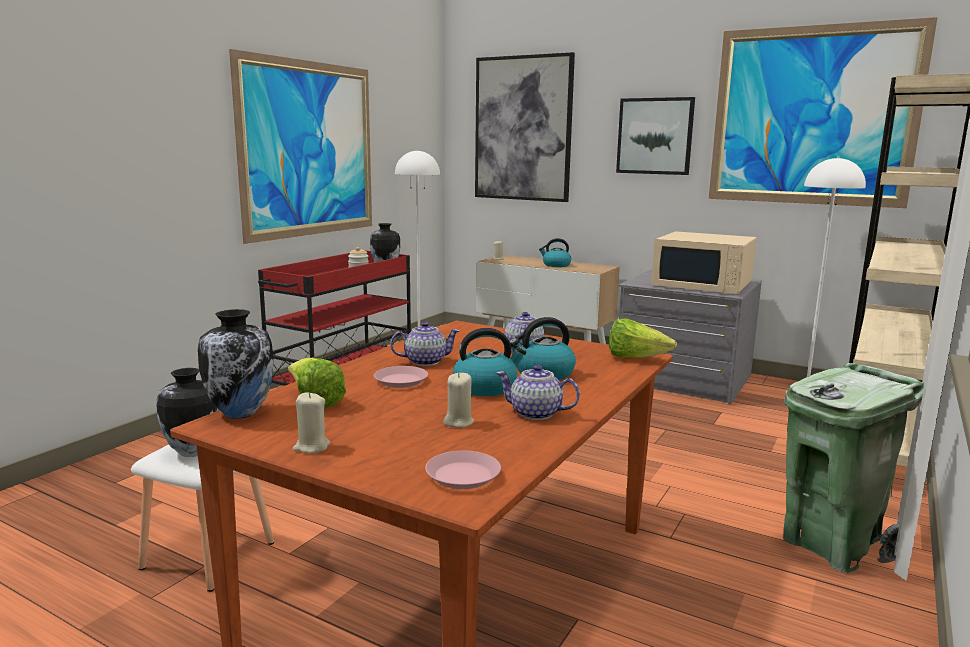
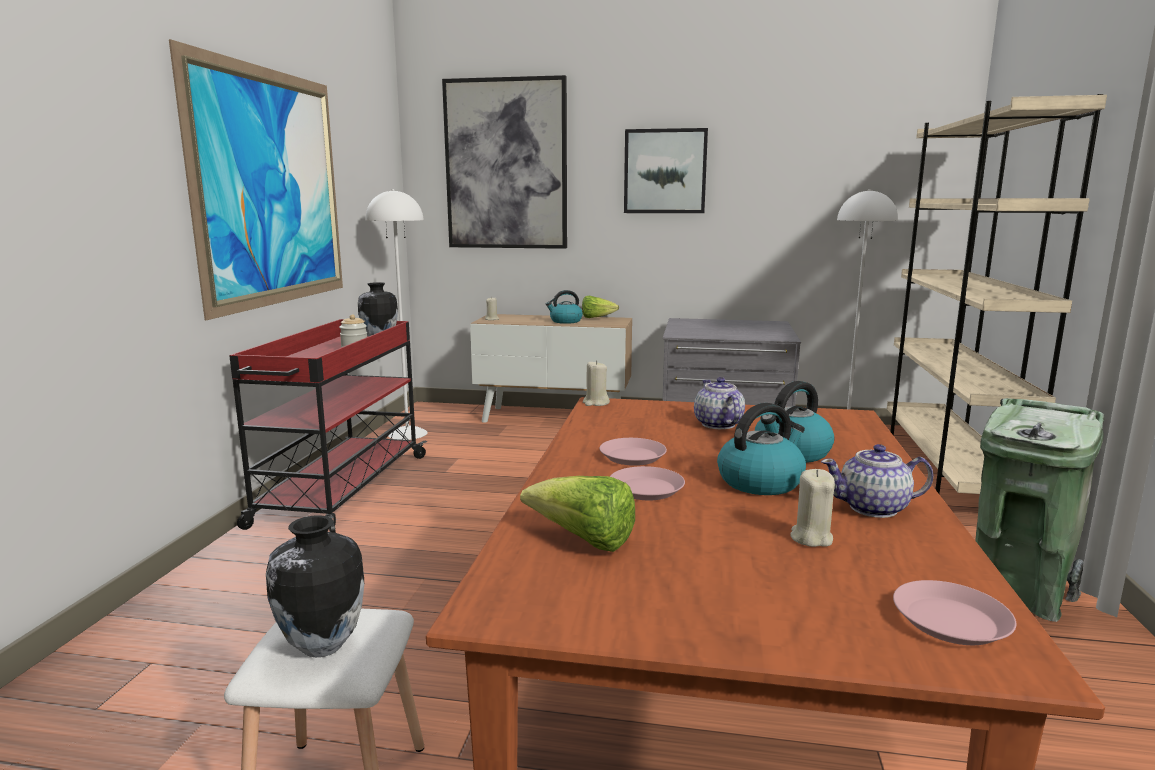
camera: 20 degrees left, 0 degrees up
vase [198,309,274,419] -> none
beige candle [293,392,330,453] -> beige candle moved to [583,360,610,406]
teapot [390,322,460,366] -> pink plate [600,438,667,466]
lettuce [609,318,677,358] -> lettuce moved to [582,296,619,318]
beige microwave [651,231,756,294] -> none
picture [709,17,938,208] -> none

